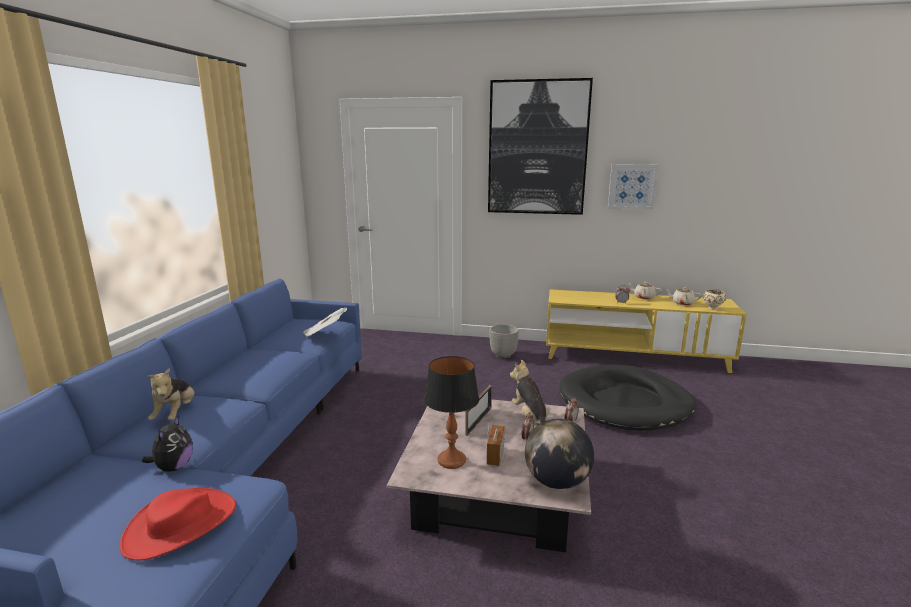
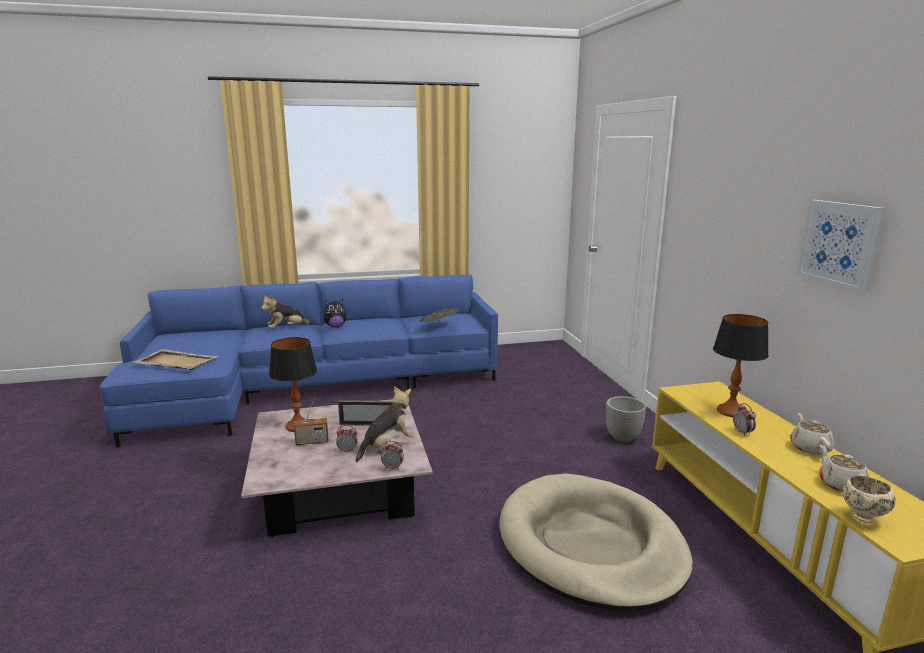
camera: 65 degrees right, 0 degrees up
red hat [120,488,236,560] -> beige tray [132,349,218,370]
plush toy [142,416,193,472] -> plush toy moved to [324,299,347,327]
picture [488,78,593,215] -> none
globe [525,419,594,490] -> none
black dog bed [560,364,696,431] -> beige dog bed [499,473,693,611]
none -> table lamp [713,314,769,417]

